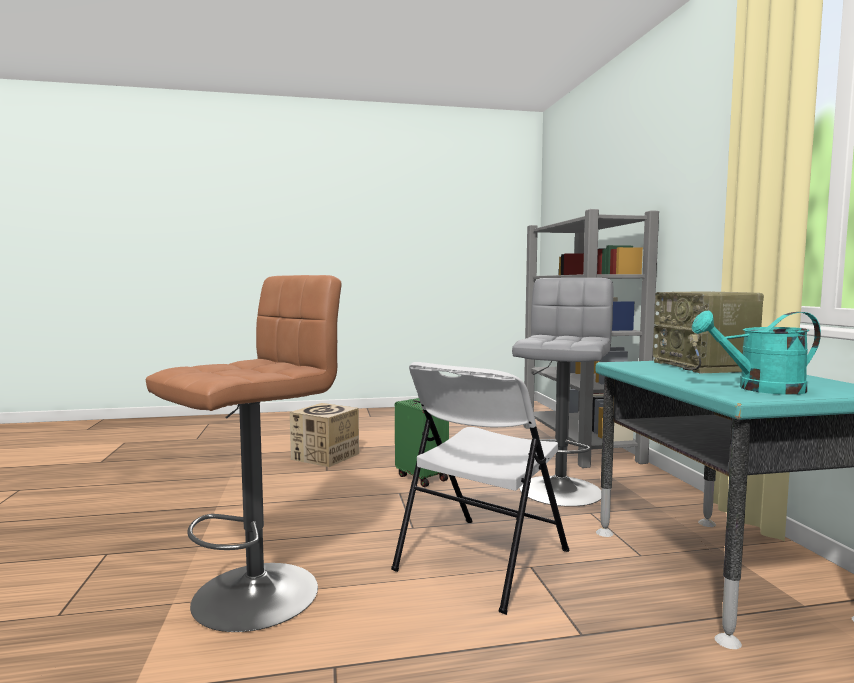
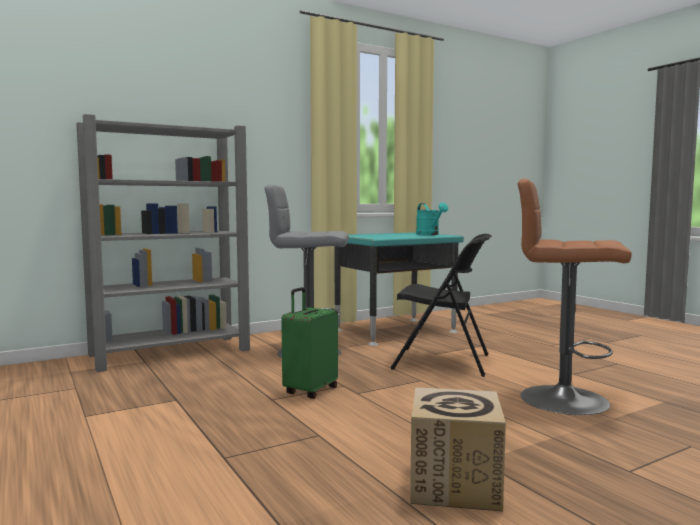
camera: 110 degrees left, 0 degrees up
cardboard box [290,403,359,467] -> cardboard box moved to [410,387,506,512]
white chair [391,362,570,615] -> black chair [391,234,492,377]
radio [653,292,764,373] -> none

